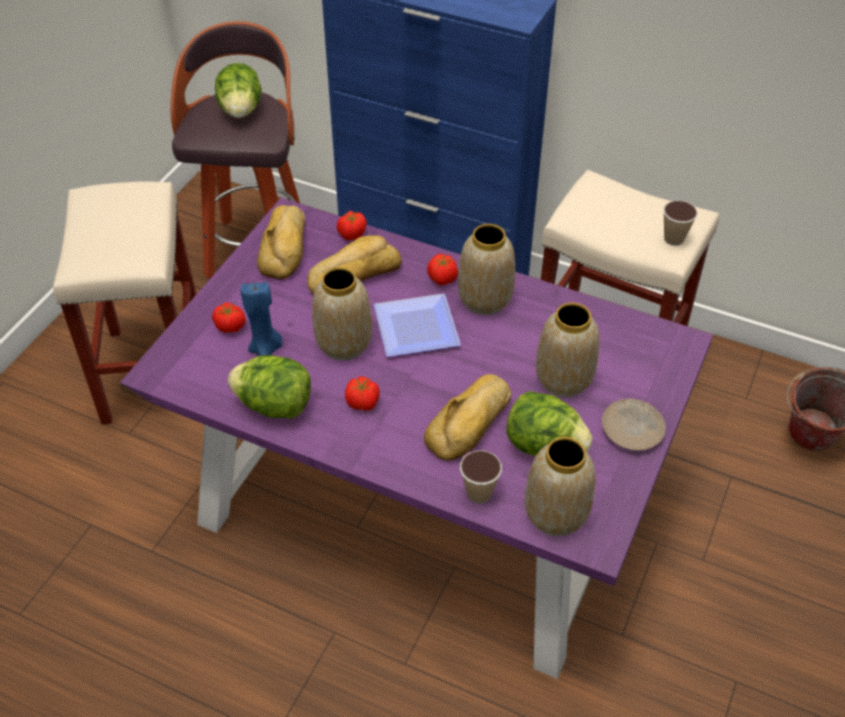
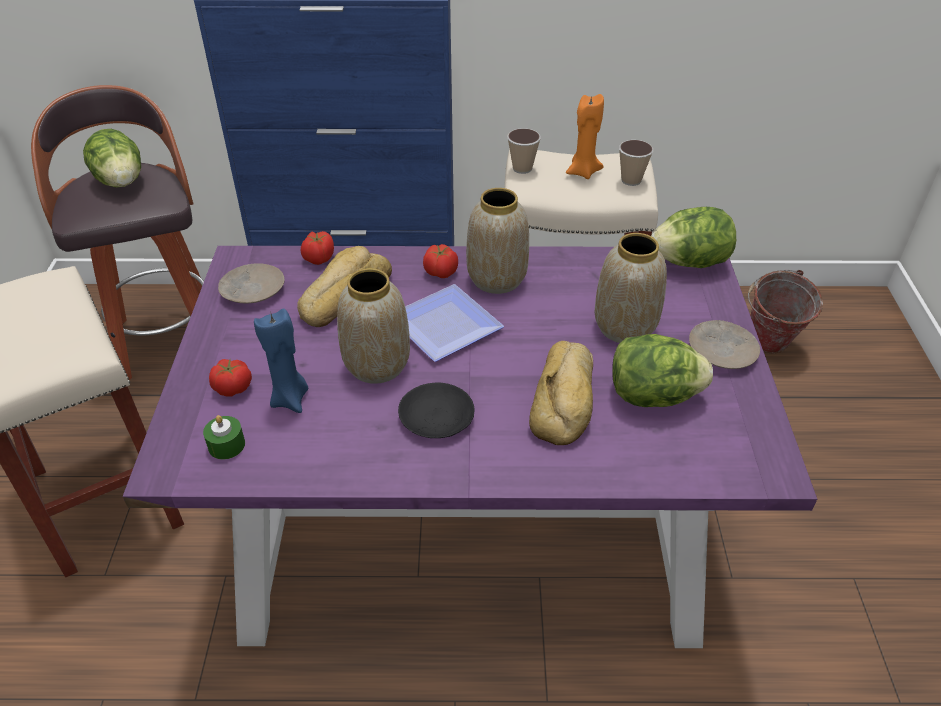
camera: 25 degrees left, 5 degrees down
lettuce [228,355,311,419] -> lettuce moved to [651,207,736,268]
bread [257,205,305,279] -> beige plate [218,263,285,303]
tomato [345,376,380,411] -> black plate [398,383,475,438]
cup [460,450,502,503] -> cup moved to [507,128,541,174]
vase [525,437,595,536] -> none
none -> green candle [203,415,245,460]
none -> orange candle [566,94,604,179]

